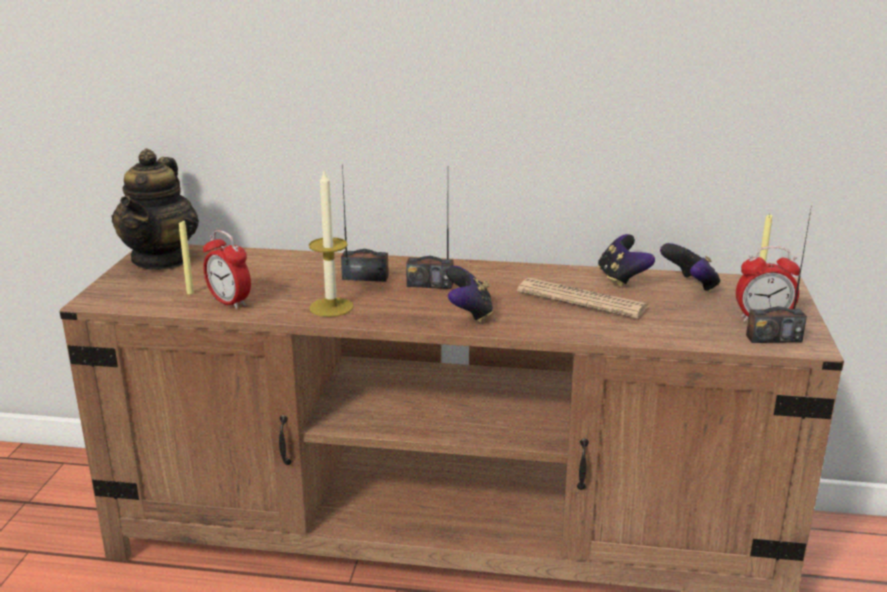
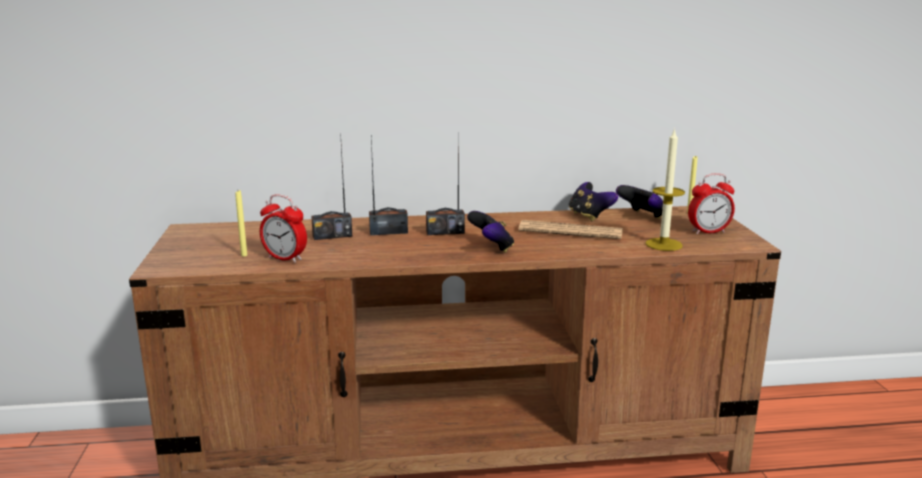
camera: 15 degrees left, 5 degrees down
teapot [112,149,199,270] -> none
candle [309,171,354,317] -> candle moved to [646,128,685,251]
radio [746,205,812,343] -> radio moved to [311,146,352,240]

